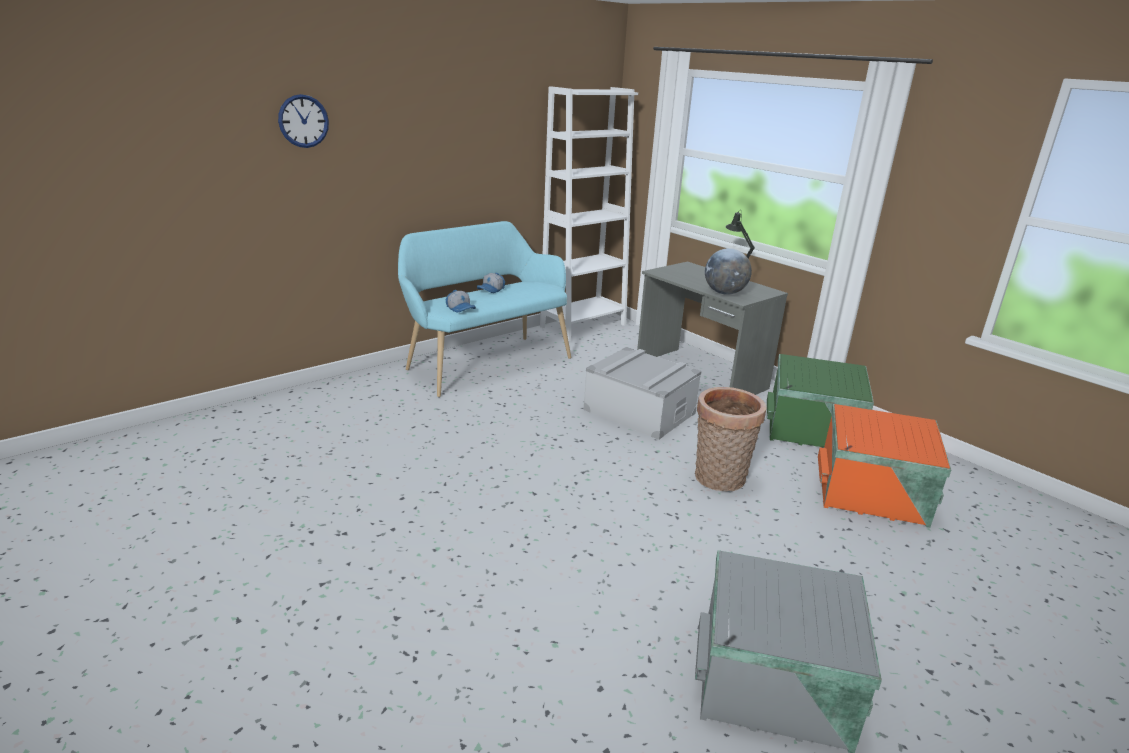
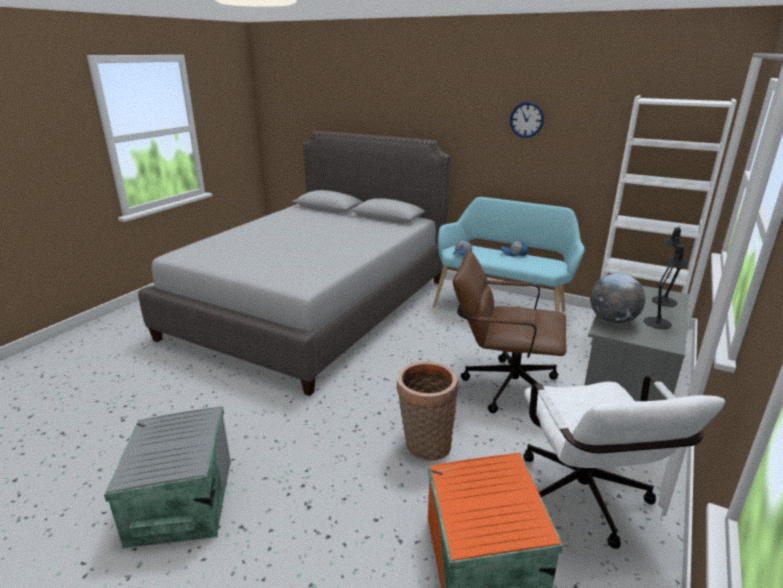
camera: 70 degrees right, 0 degrees up
wall clock [278,94,329,148] -> wall clock moved to [510,102,544,138]
grey storage box [583,347,702,440] -> brown office chair [453,250,567,413]
green storage box [767,354,874,447] -> white office chair [523,376,725,549]
none -> grey bed [138,131,450,396]
none -> black table lamp [652,225,684,307]

